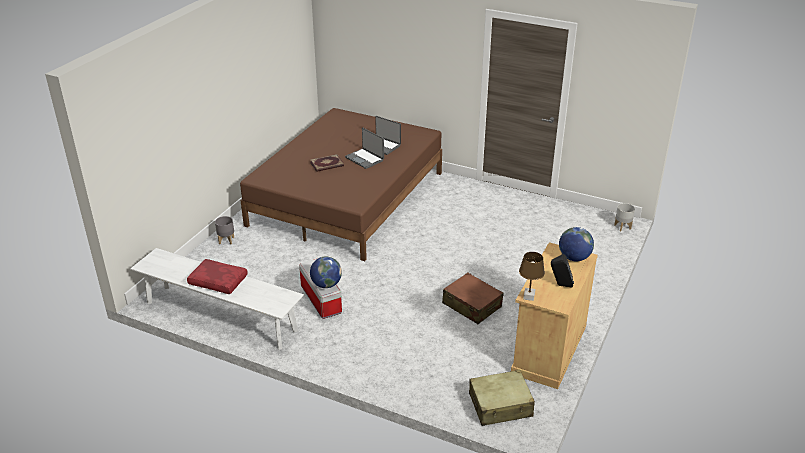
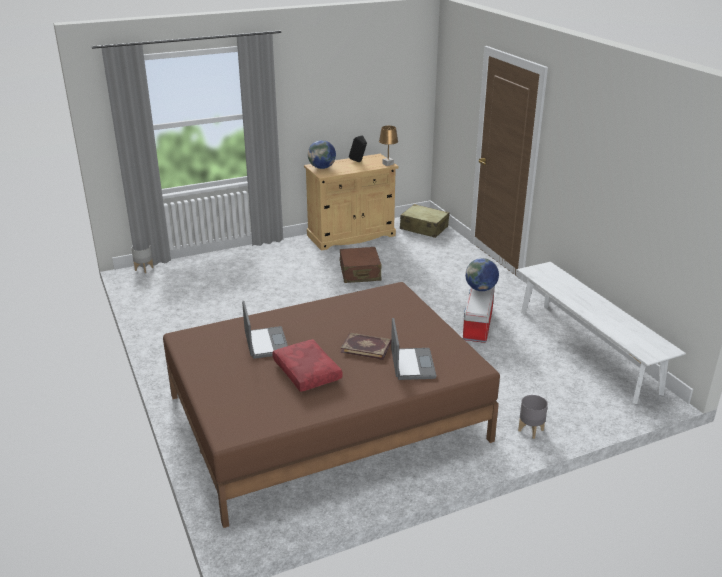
camera: 140 degrees left, 5 degrees down
red pillow [187,259,248,294] -> red pillow moved to [272,339,343,392]
laptop [345,128,384,169] -> laptop moved to [391,318,437,380]

